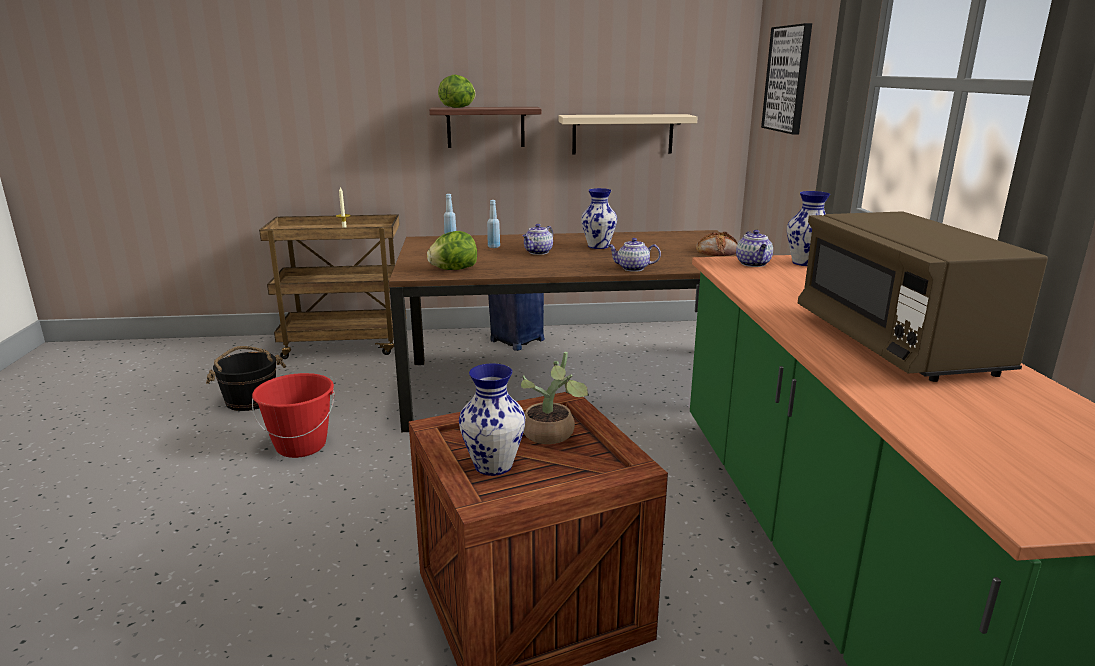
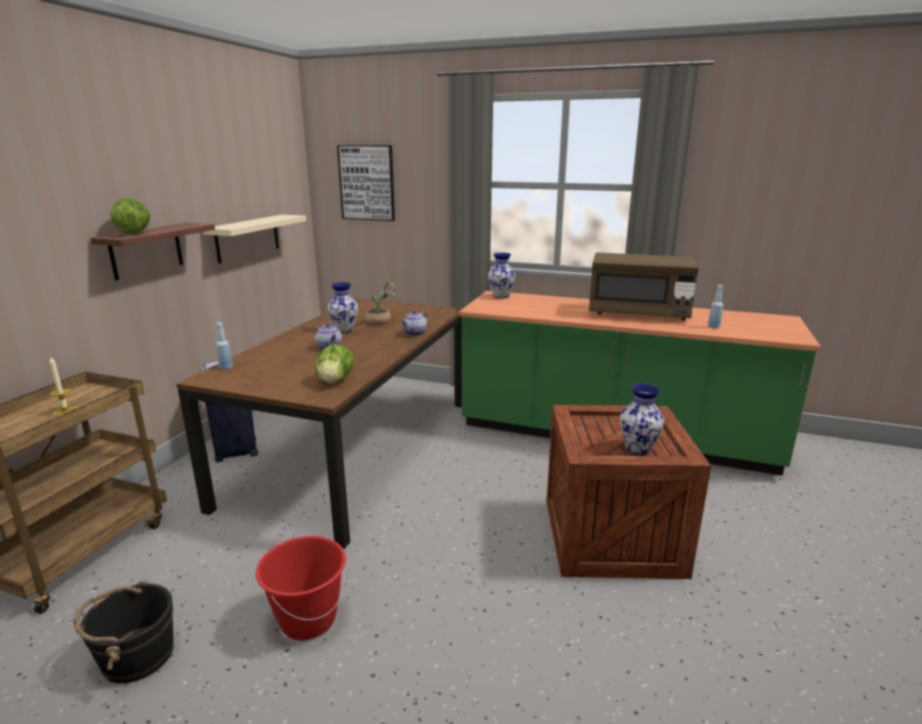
camera: 65 degrees left, 0 degrees up
blue bottle [487,200,500,248] -> blue bottle moved to [708,285,723,328]
potted plant [521,352,589,444] -> potted plant moved to [365,277,396,325]
bread [696,232,738,256] -> none
teapot [736,230,773,267] -> none

